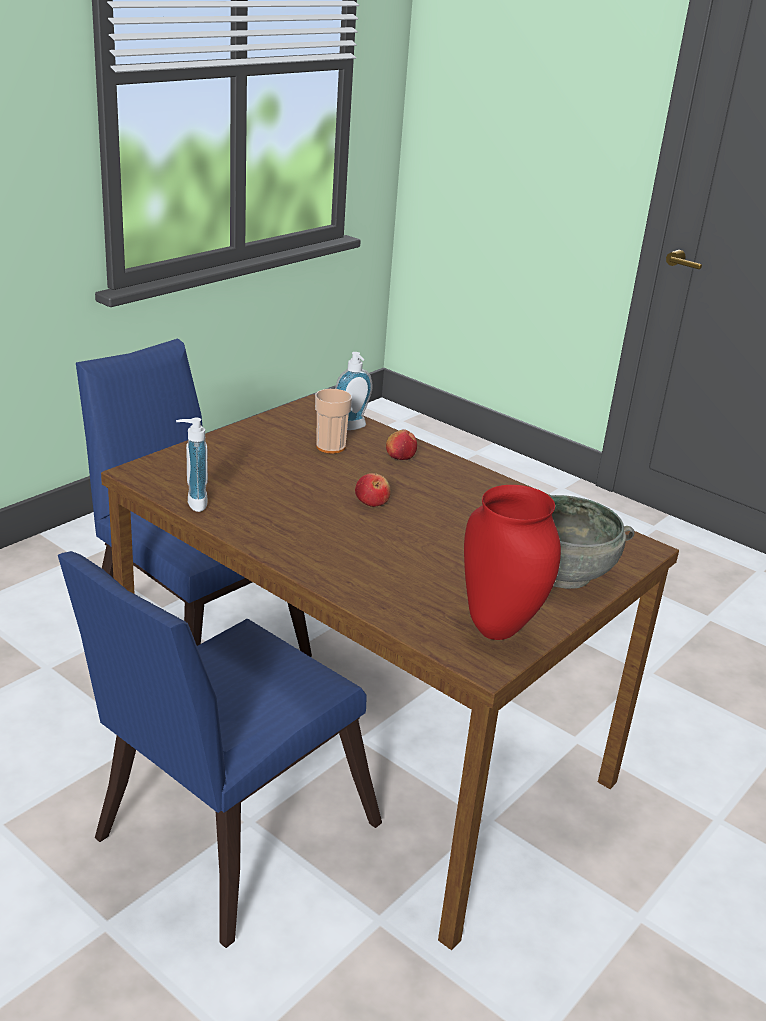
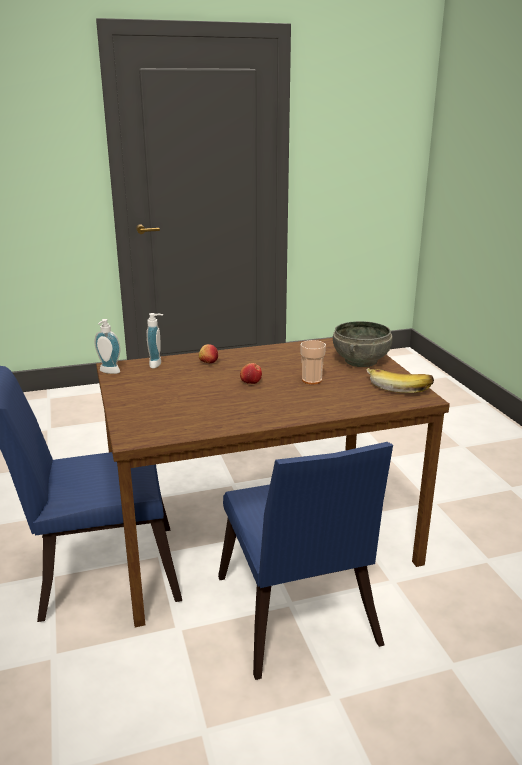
camera: 55 degrees left, 5 degrees down
soap dispenser [176,418,208,512] -> soap dispenser moved to [95,319,121,374]
cup [315,389,352,454] -> cup moved to [301,340,326,384]
red vase [464,485,561,640] -> banana [366,368,434,393]

